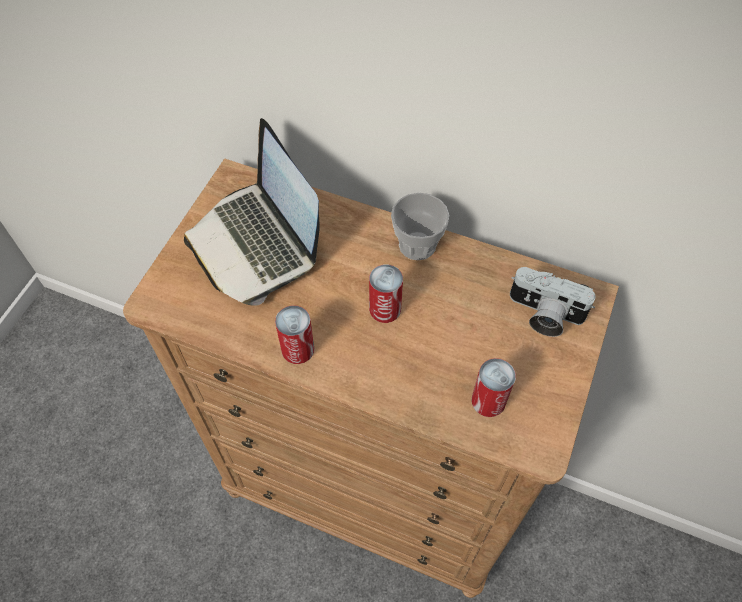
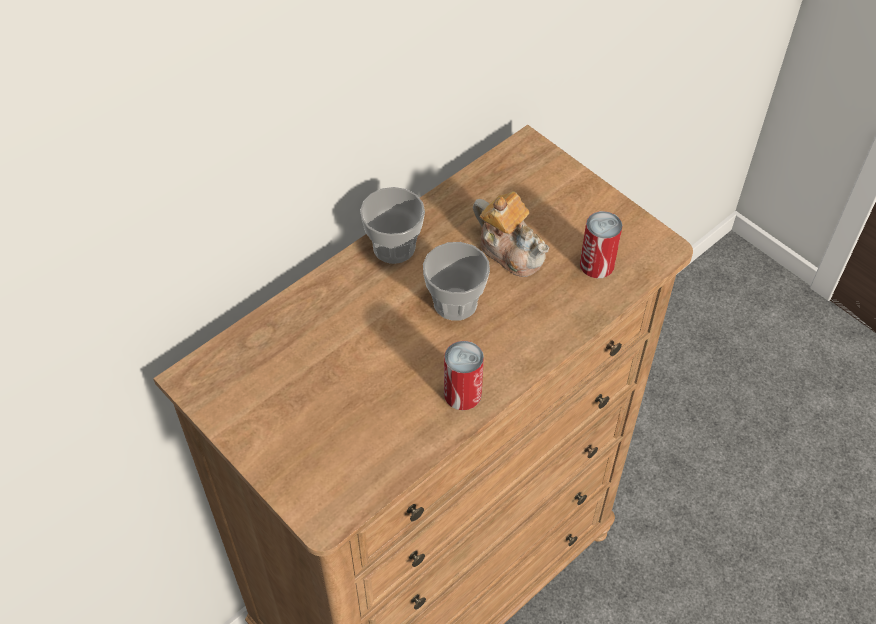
camera: 65 degrees left, 5 degrees down
laptop [184,118,320,306] -> none
can [369,264,403,323] -> cup [423,242,490,321]
camera [510,267,595,337] -> none
none -> teapot [473,191,550,277]

